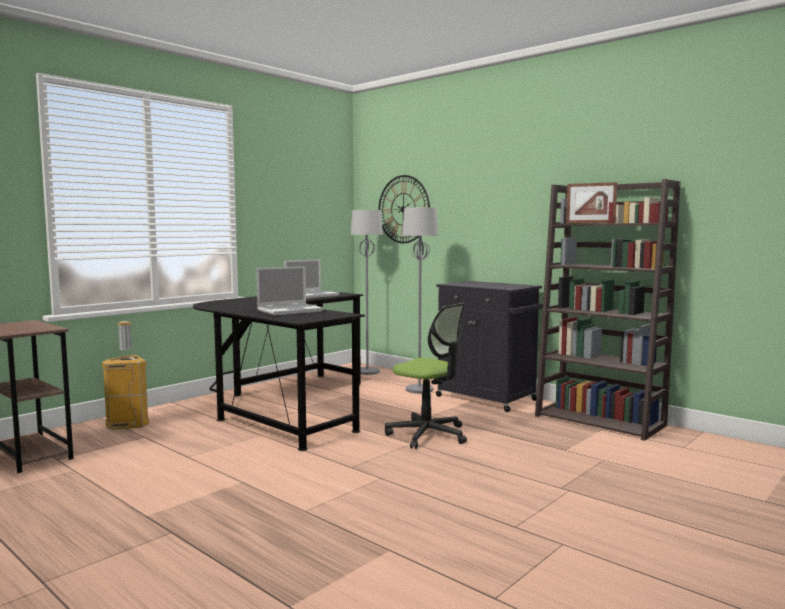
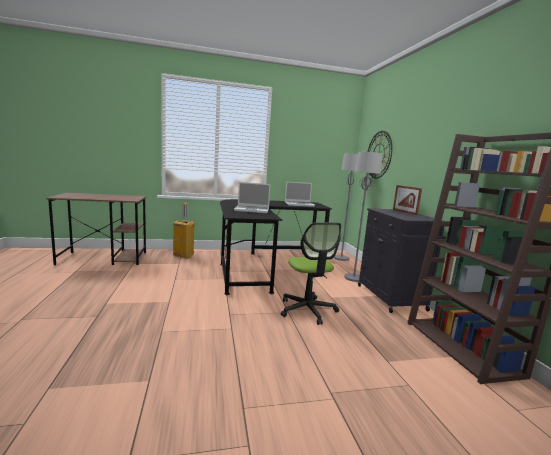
camera: 35 degrees right, 5 degrees up
picture frame [566,182,617,223] -> picture frame moved to [393,185,422,215]

